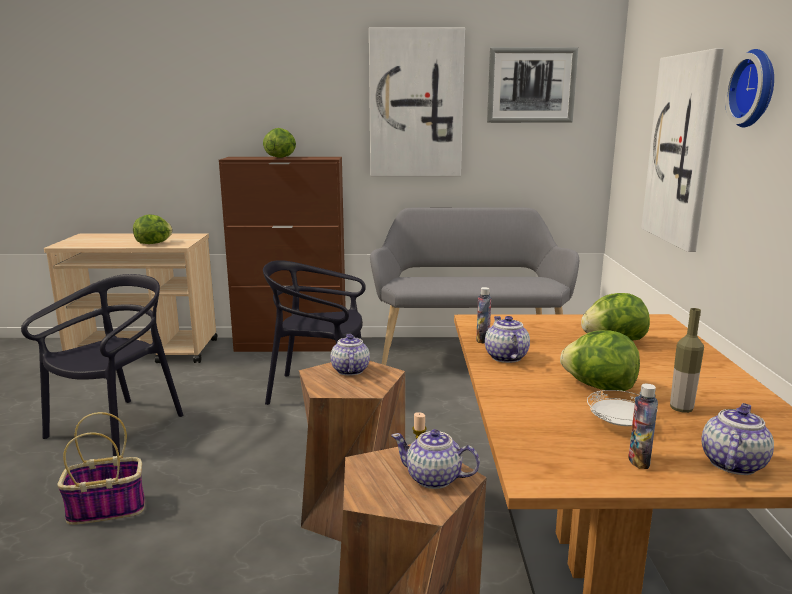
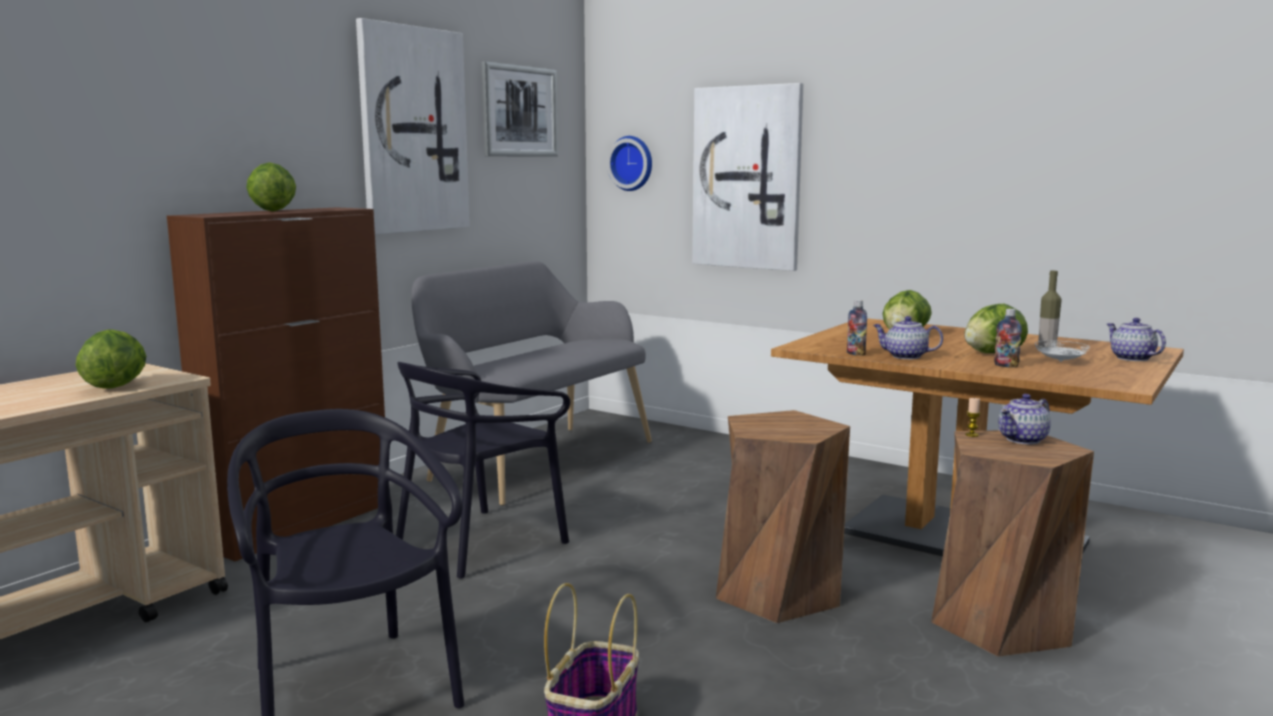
camera: 55 degrees left, 5 degrees down
teapot [330,334,370,376] -> none
bottle [628,384,658,469] -> bottle moved to [994,309,1022,368]
wall clock [725,49,774,127] -> wall clock moved to [607,136,652,191]

